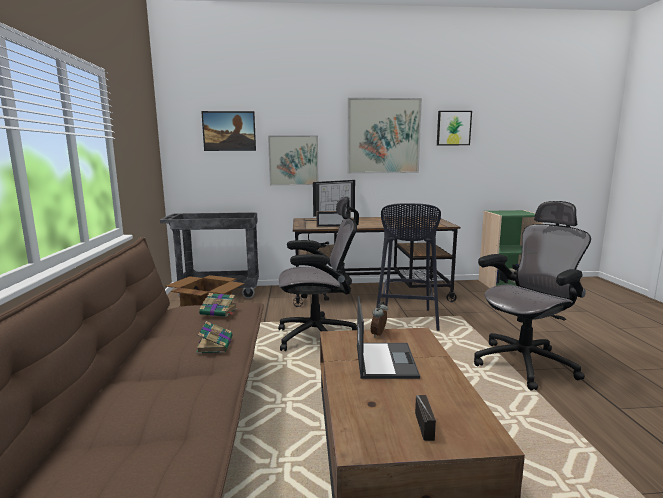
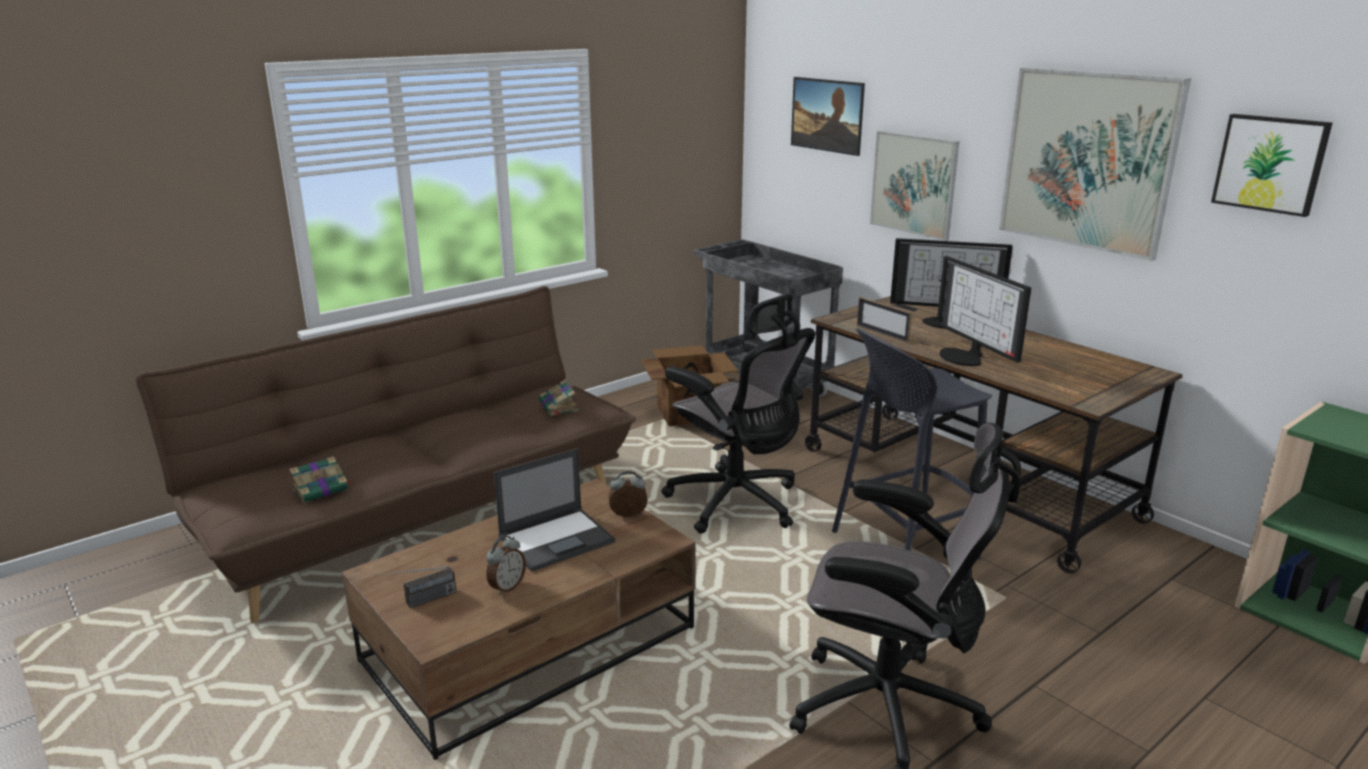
camera: 55 degrees right, 10 degrees up
book [196,321,233,354] -> book moved to [290,456,354,503]
none -> alarm clock [486,535,526,595]
none -> monitor [937,256,1031,366]

